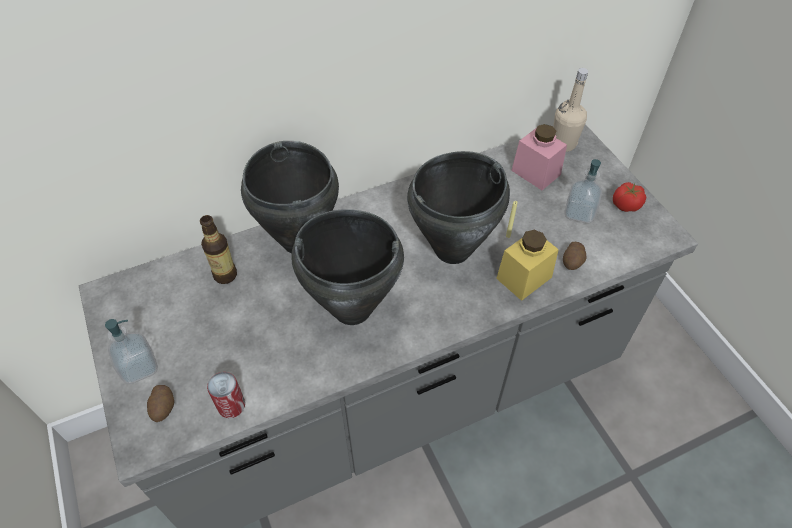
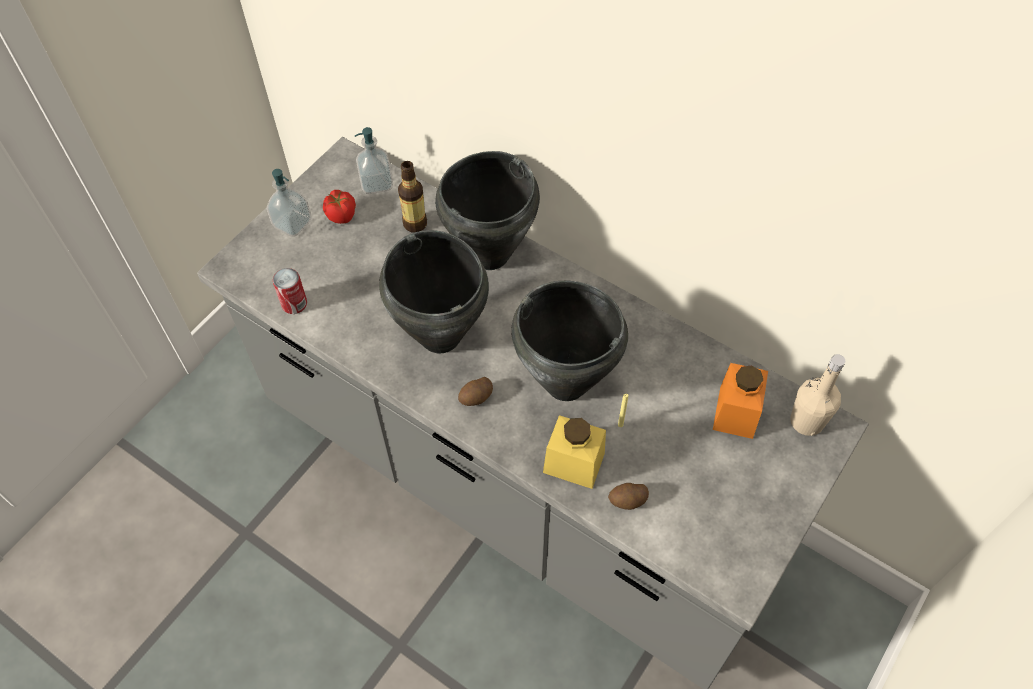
camera: 60 degrees right, 5 degrees up
potato [147,385,174,422] -> potato moved to [458,377,493,406]
pink jar [511,124,567,190] -> orange jar [713,363,768,439]
soap dispenser [564,159,602,223] -> soap dispenser moved to [355,127,393,194]
tomato [613,182,647,212] -> tomato moved to [323,190,356,224]

